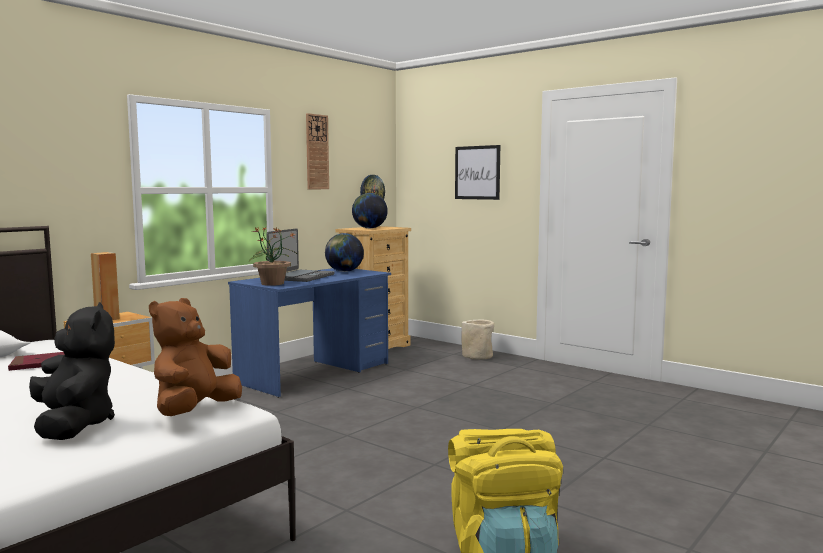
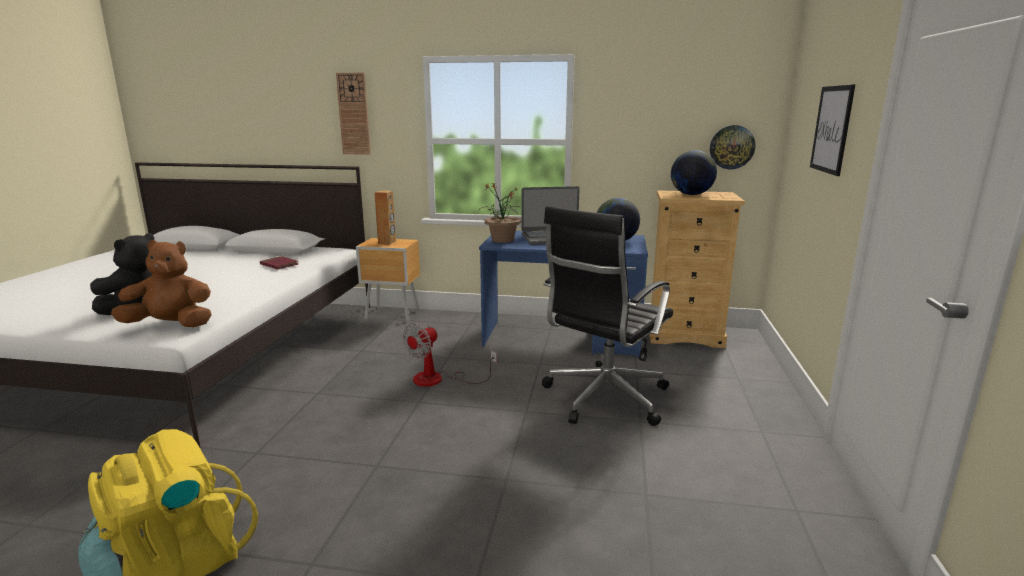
camera: 60 degrees right, 10 degrees up
wall clock [306,113,329,189] -> wall clock moved to [336,73,371,155]
beige planter [461,320,494,360] -> none
none -> fan [403,323,497,387]
none -> black office chair [542,206,673,426]

